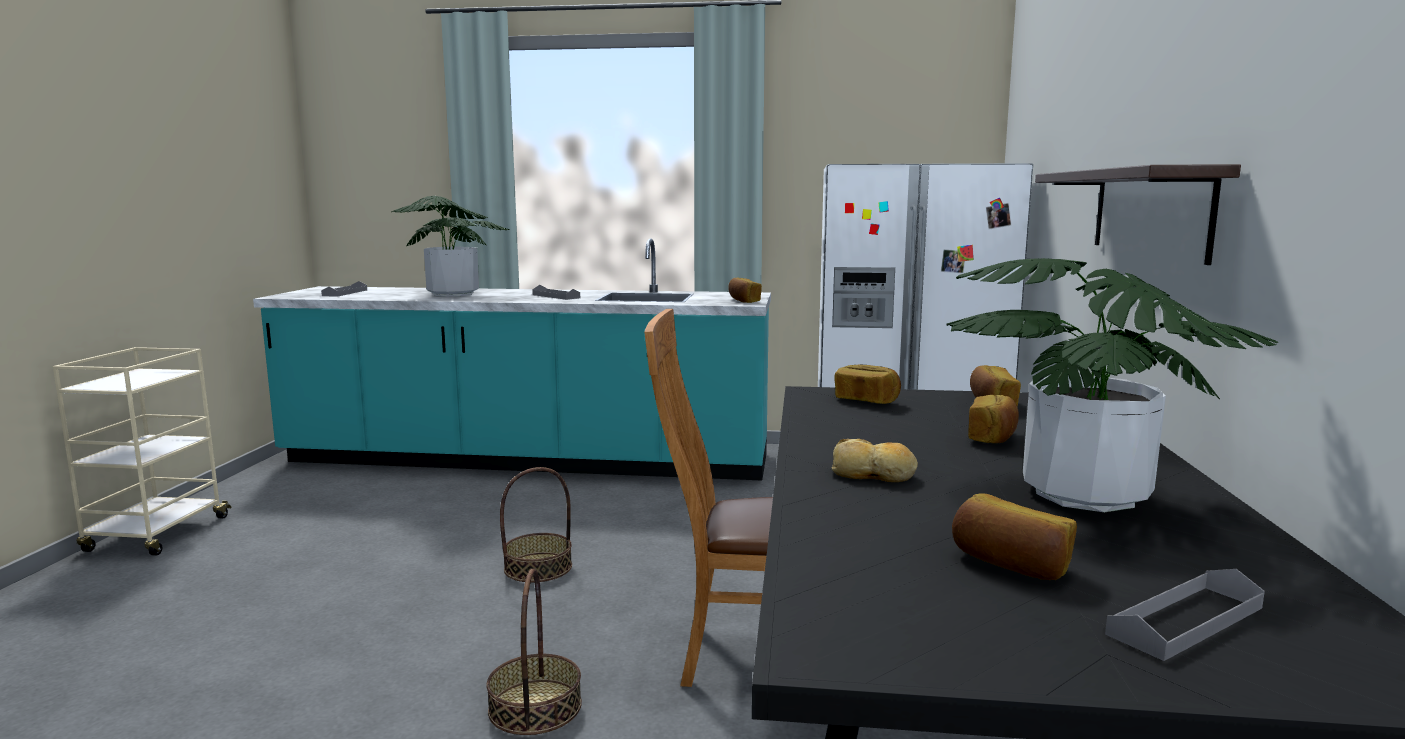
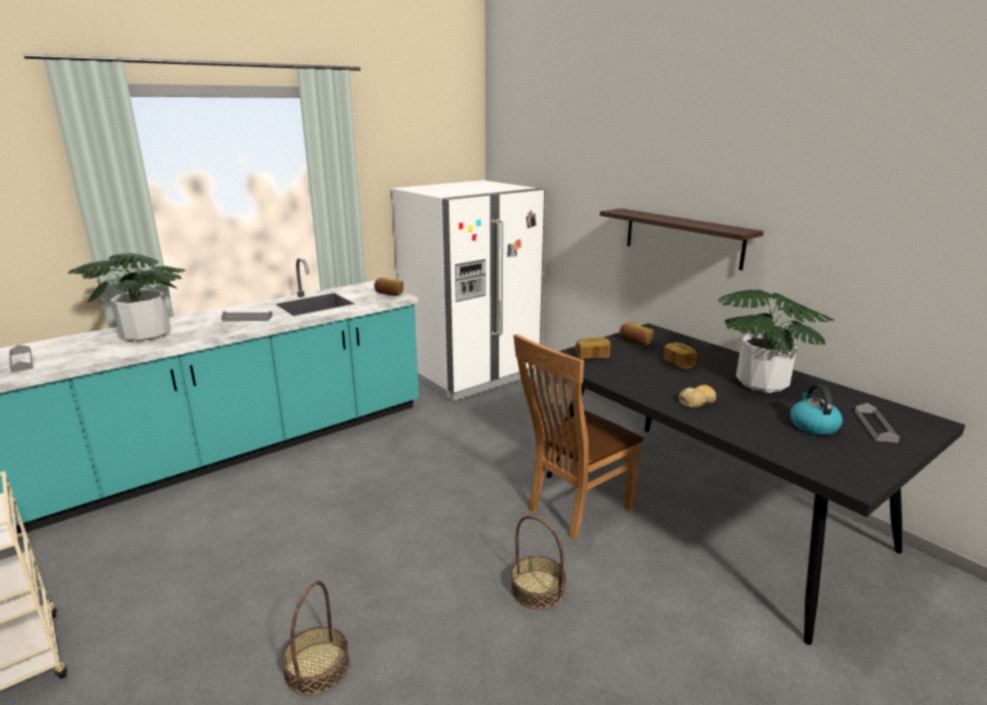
camera: 45 degrees left, 10 degrees up
basket [500,467,572,582] -> basket moved to [281,581,350,696]
bread [952,494,1077,580] -> kettle [790,384,843,435]

